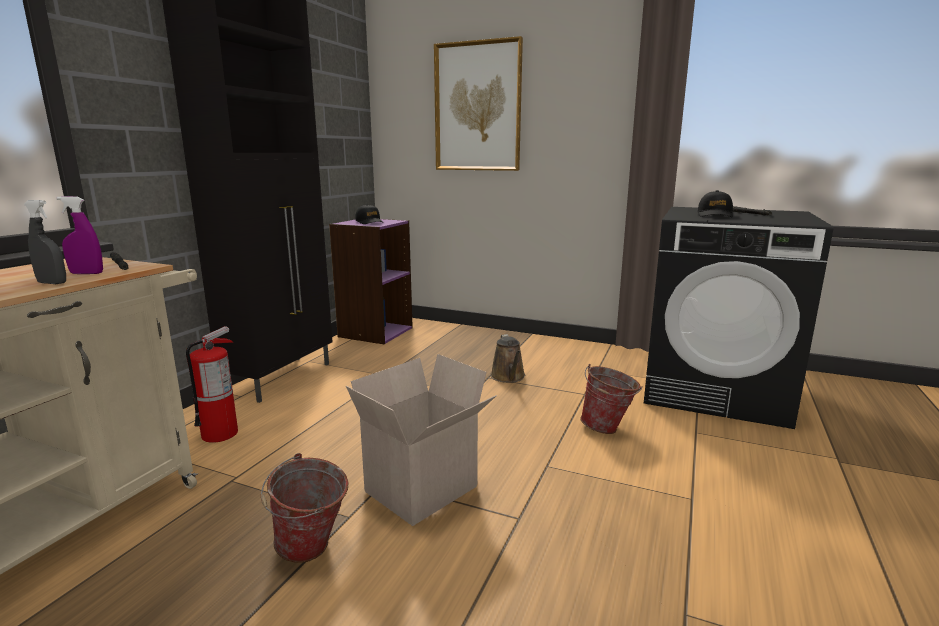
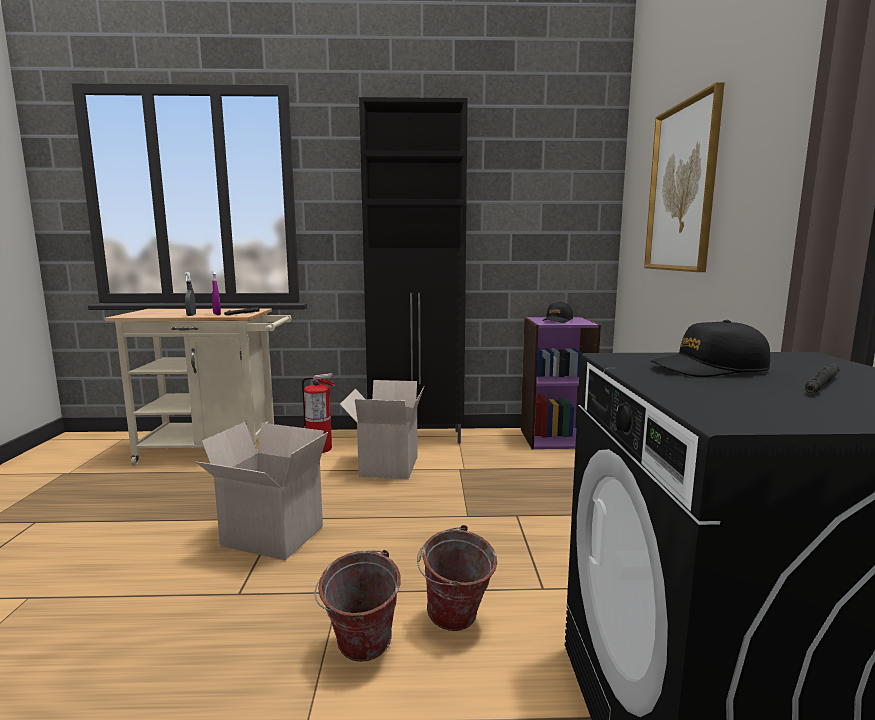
camera: 65 degrees right, 5 degrees down
bucket [261,453,349,563] -> bucket moved to [314,550,401,662]
brown watering can [490,334,525,383] -> none
none -> cardboard box [340,380,424,479]

